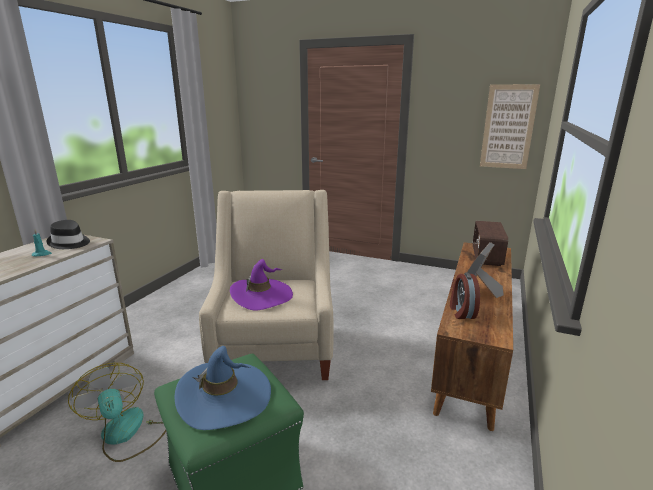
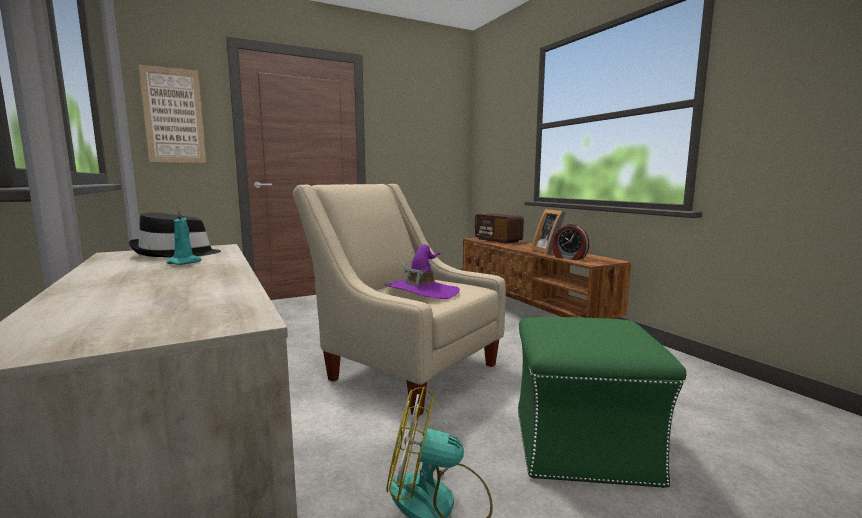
camera: 50 degrees left, 10 degrees down
blue hat [175,346,271,430] -> none
picture [480,84,540,169] -> picture moved to [138,65,206,163]

